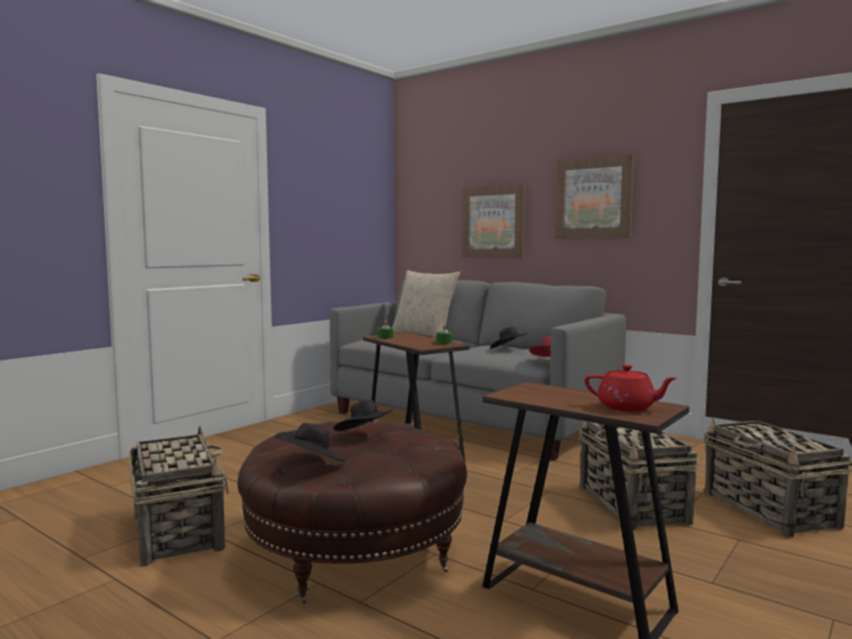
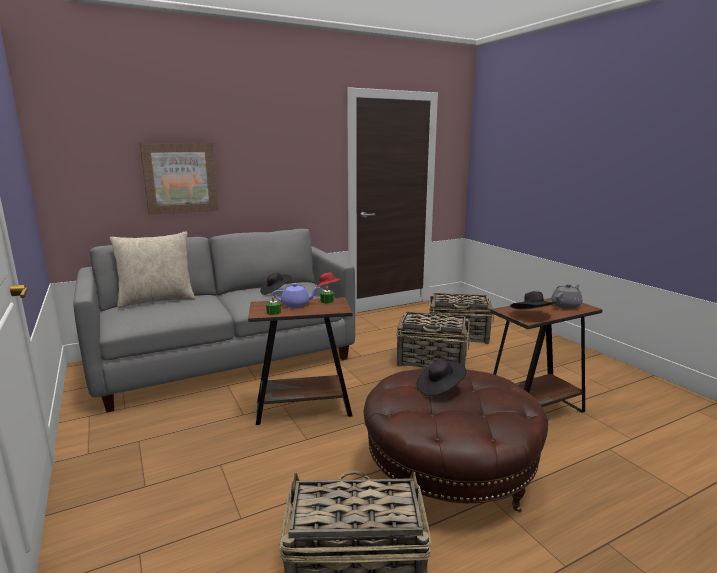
camera: 65 degrees left, 10 degrees up
black hat [274,423,346,462] -> black hat moved to [510,291,557,310]
picture [555,155,634,239] -> none
red teapot [585,365,677,412] -> grey teapot [551,284,582,309]
none -> purple teapot [273,283,320,308]

